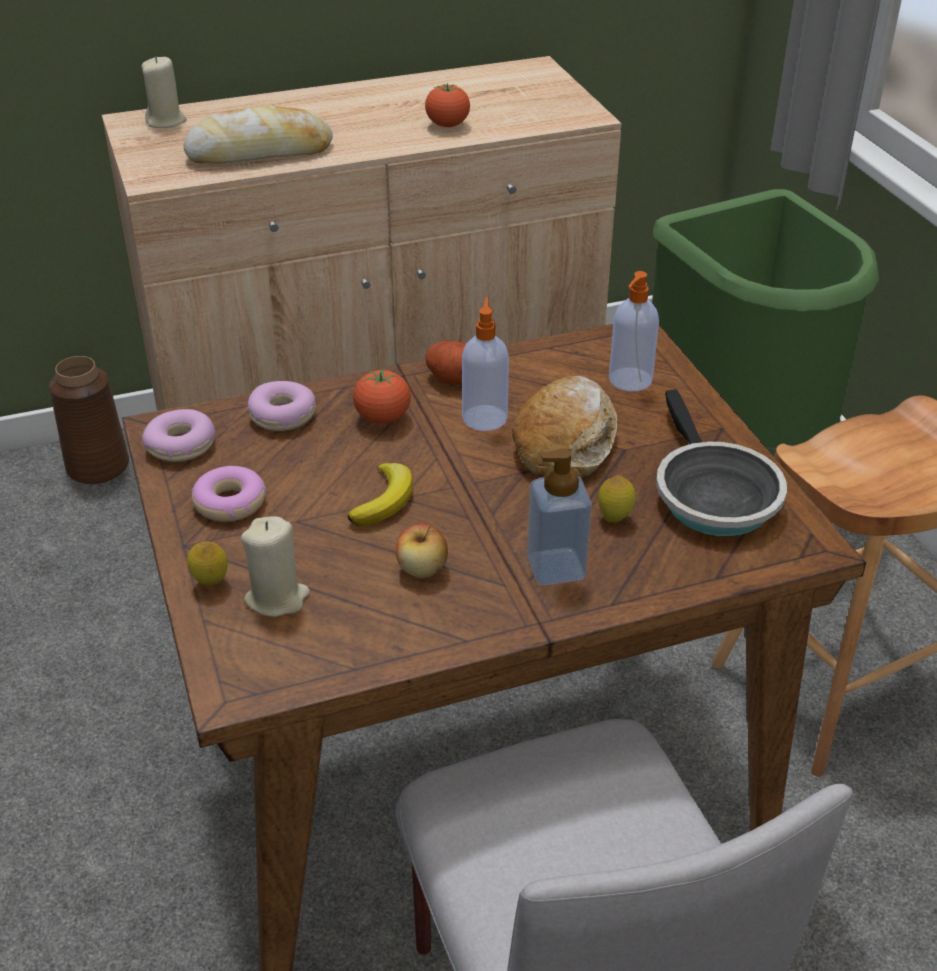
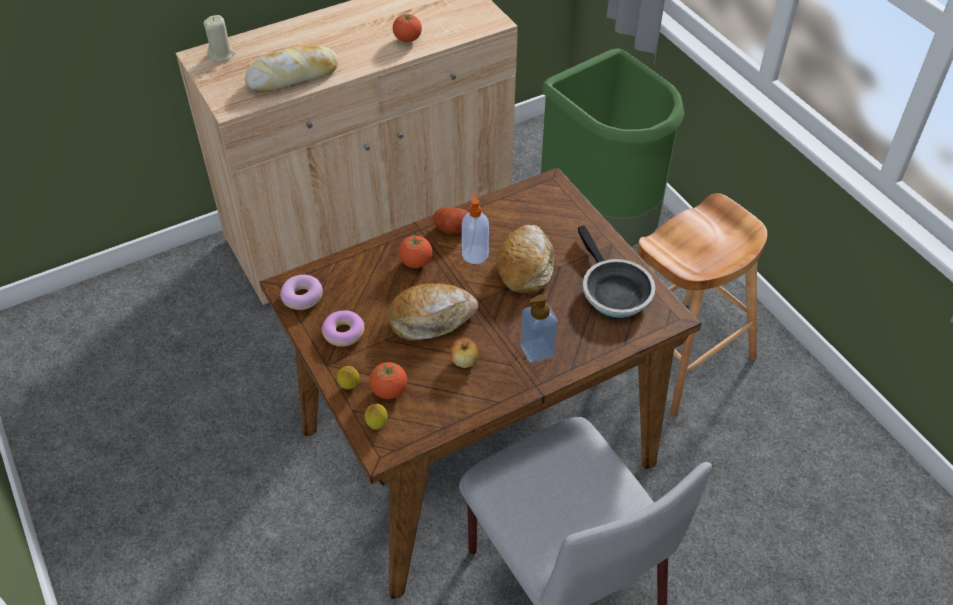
camera: 10 degrees left, 10 degrees up
brown vase [49,356,129,484] -> none
beige candle [241,516,310,617] -> tomato [369,362,407,399]
donut [247,381,316,431] -> none
banana [347,463,413,526] -> bread [388,283,478,340]
lemon [598,475,636,522] -> lemon moved to [365,404,388,430]
soap dispenser [609,271,659,391] -> none

